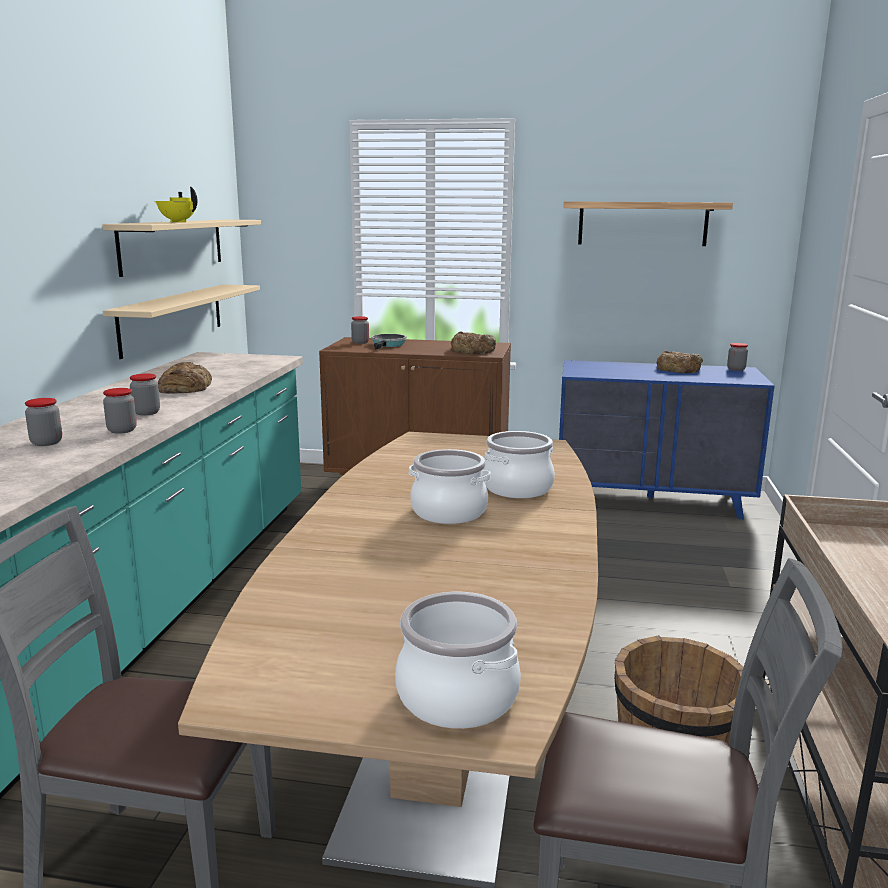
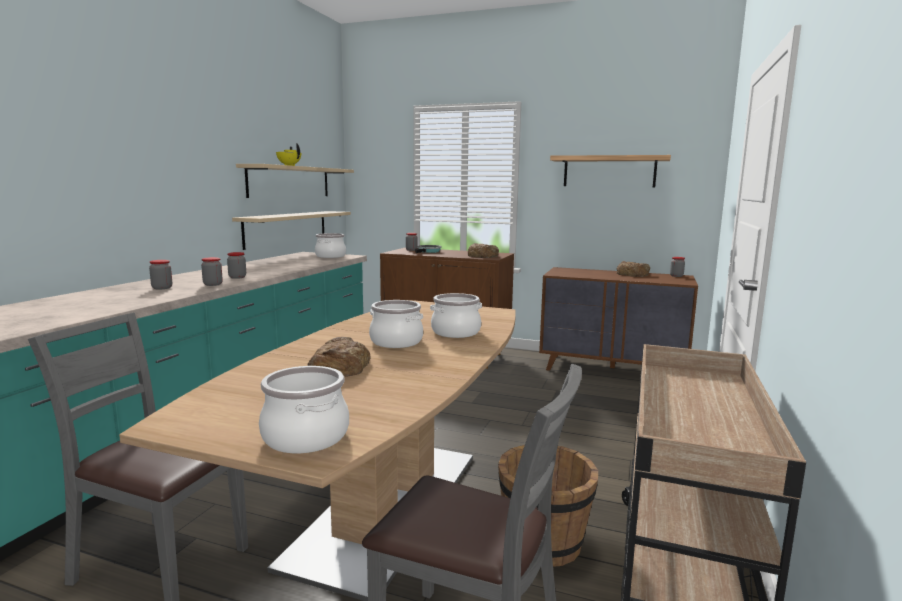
camera: 10 degrees right, 5 degrees down
bread [157,362,212,394] -> bread moved to [308,337,371,377]
blue dresser [559,360,775,519] -> brown dresser [539,267,698,371]
none -> cooking pot [315,233,346,258]

